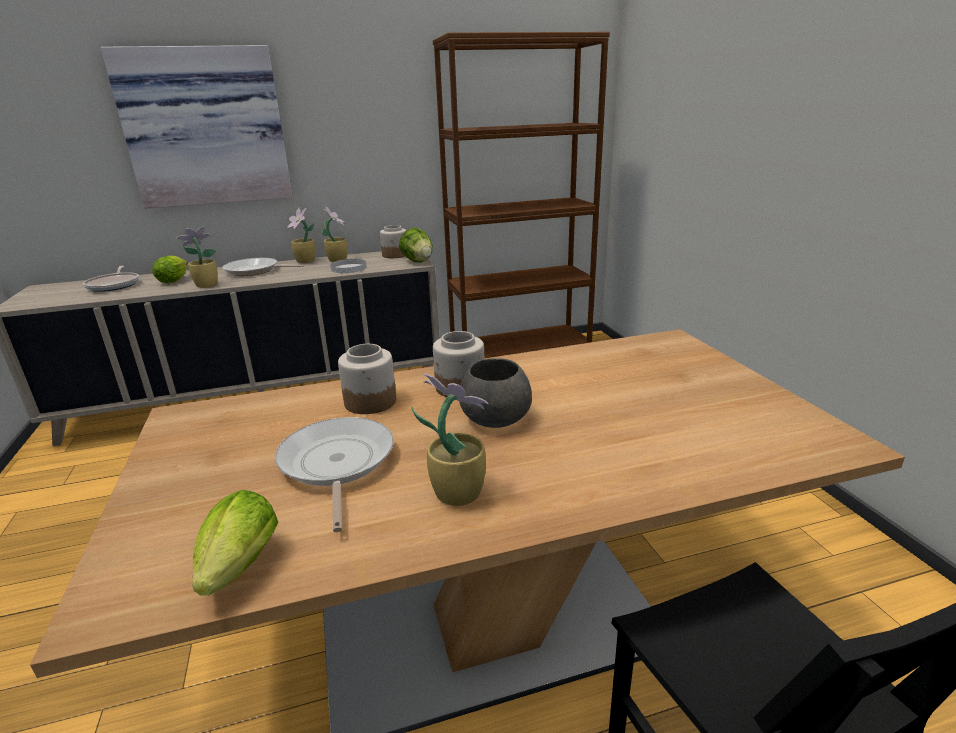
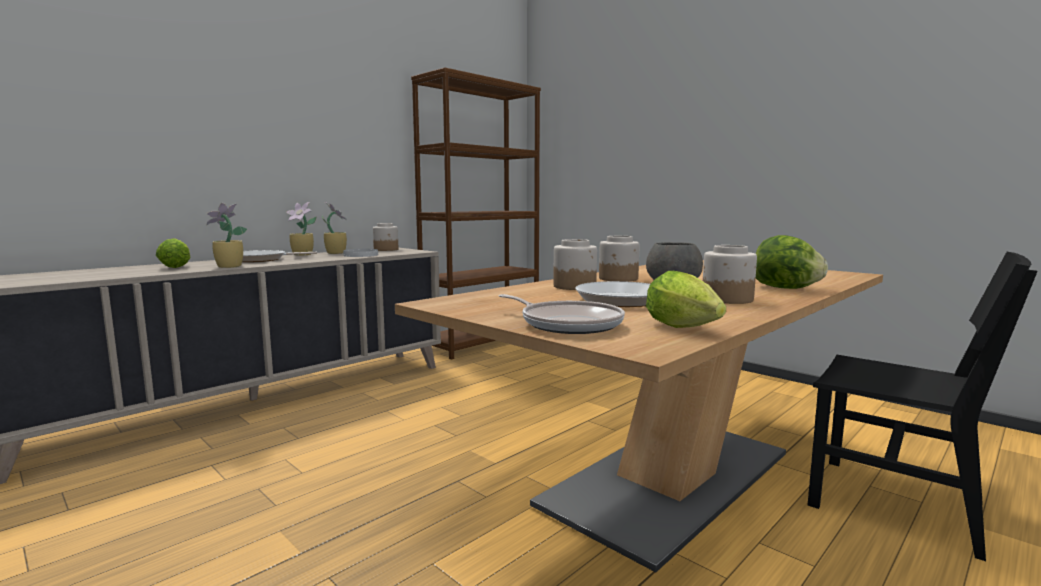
camera: 30 degrees left, 15 degrees down
frying pan [83,266,139,292] -> frying pan moved to [498,294,625,334]
picture [101,45,293,209] -> none
lettuce [399,228,433,263] -> lettuce moved to [756,235,828,289]
potted plant [411,374,488,506] -> jar [703,245,757,304]

